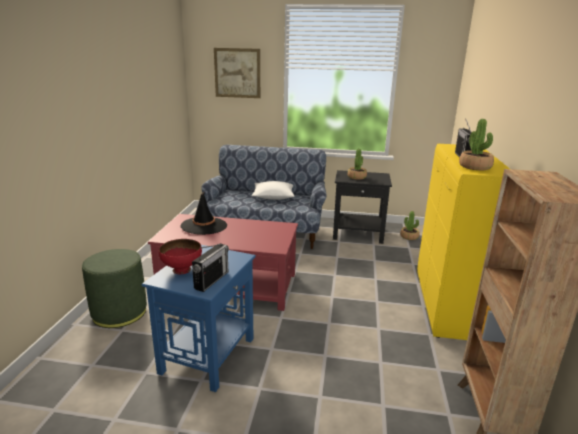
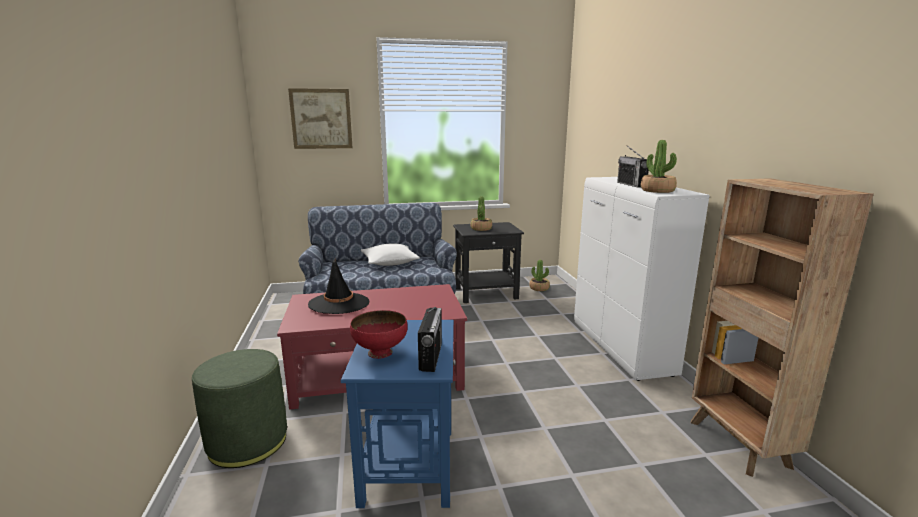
camera: 20 degrees left, 5 degrees down
yellow cabinet [417,144,510,340] -> white cabinet [574,177,710,381]

